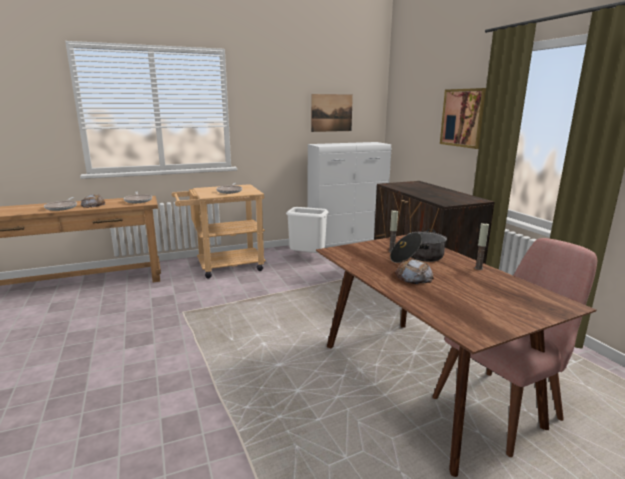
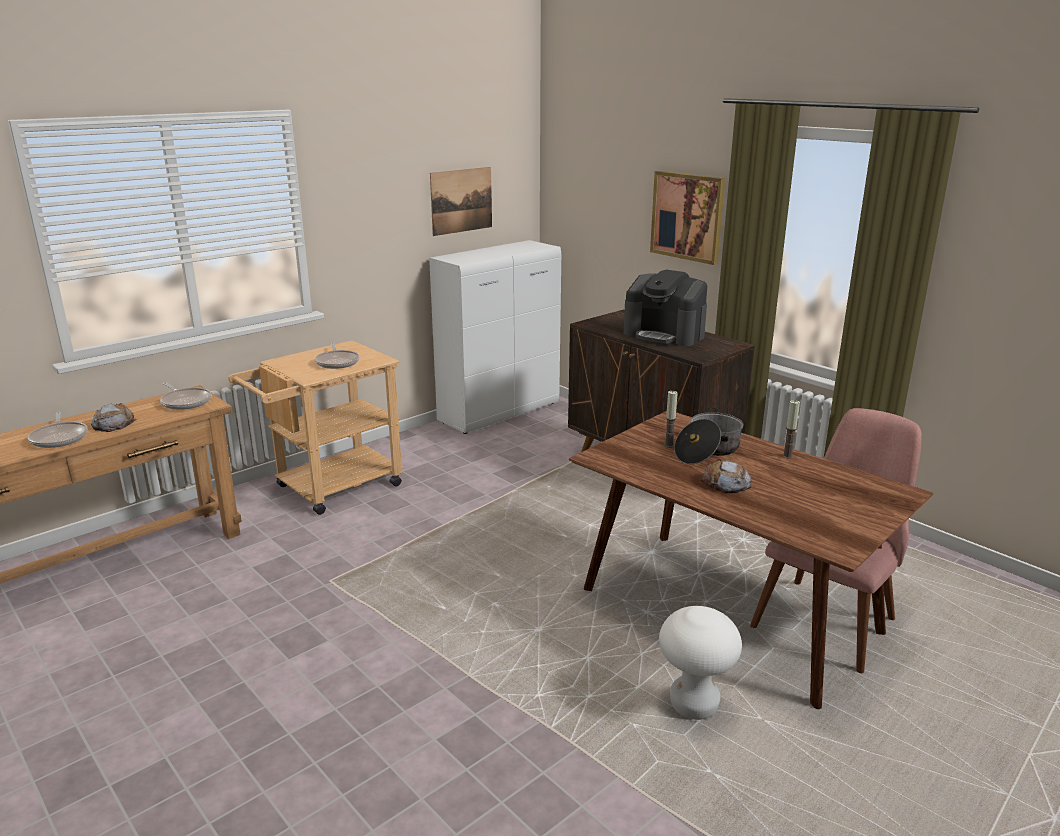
camera: 20 degrees left, 5 degrees up
white trash can [286,207,328,253] -> none
none -> coffee machine [624,270,707,346]
none -> white stool [659,606,742,720]

